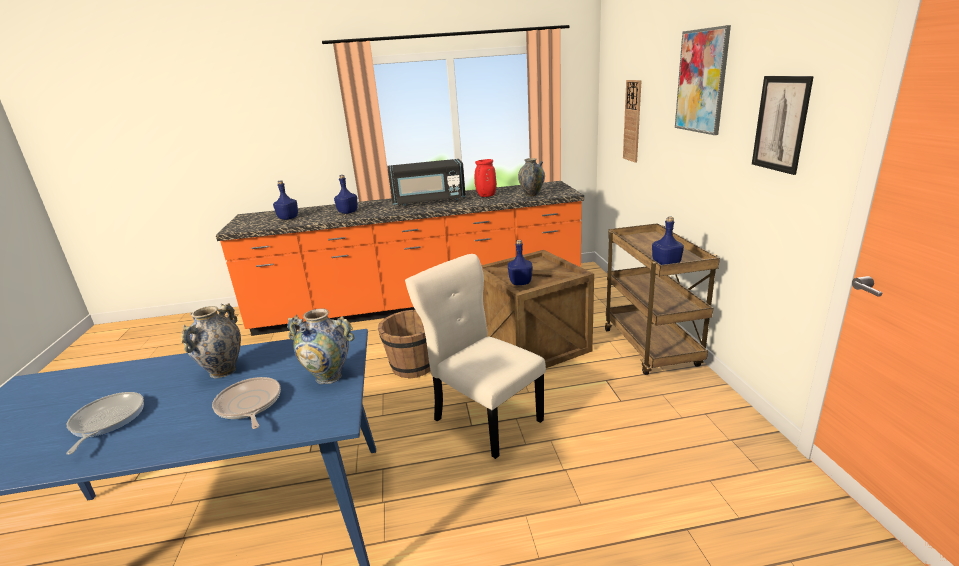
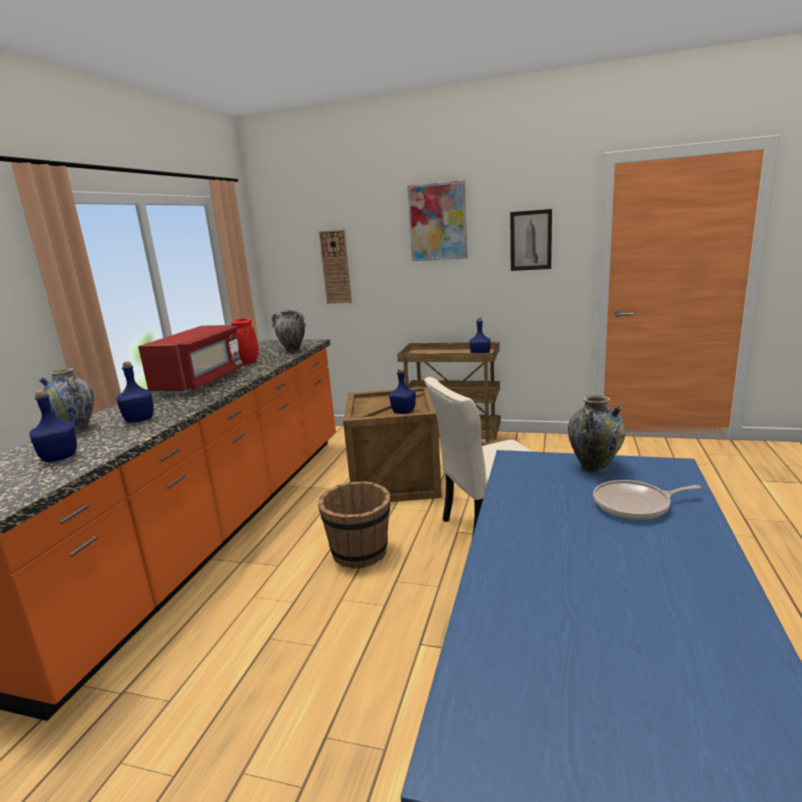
camera: 65 degrees left, 5 degrees down
frying pan [66,392,144,455] -> none
vase [181,303,241,379] -> vase moved to [39,368,94,433]
black microwave [387,159,466,206] -> red microwave [138,325,244,393]

